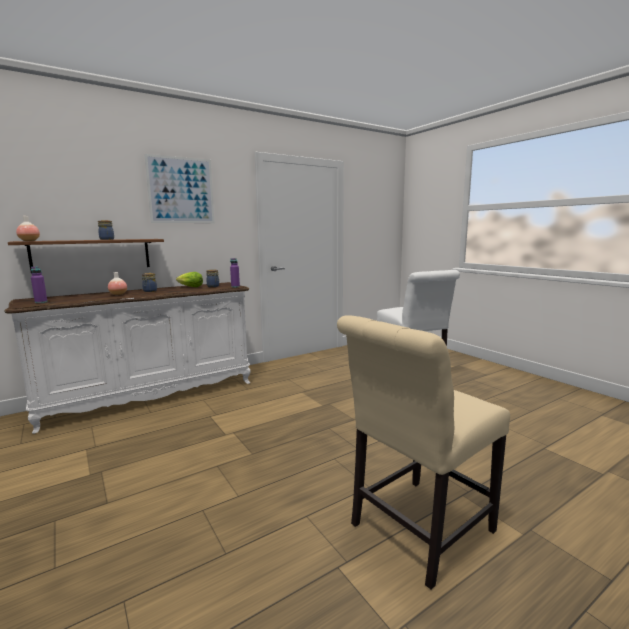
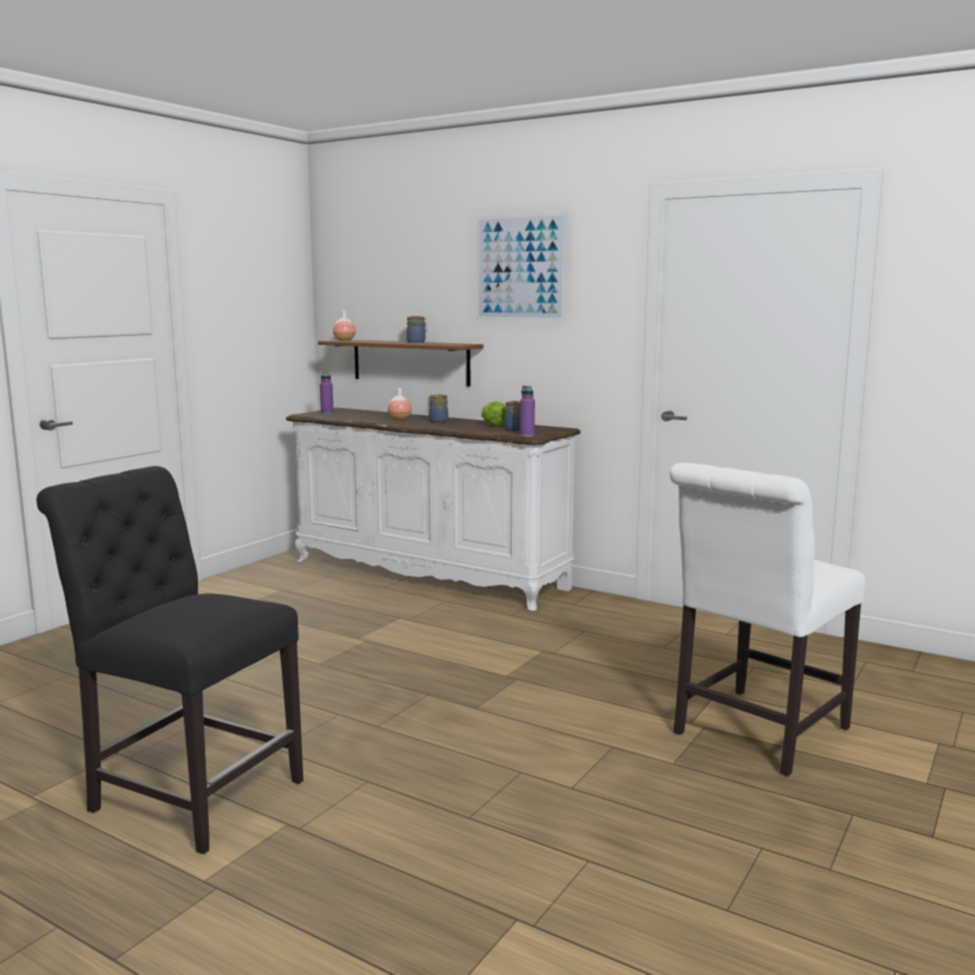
camera: 65 degrees right, 0 degrees up
beige chair [337,315,510,590] -> black chair [37,466,303,854]

